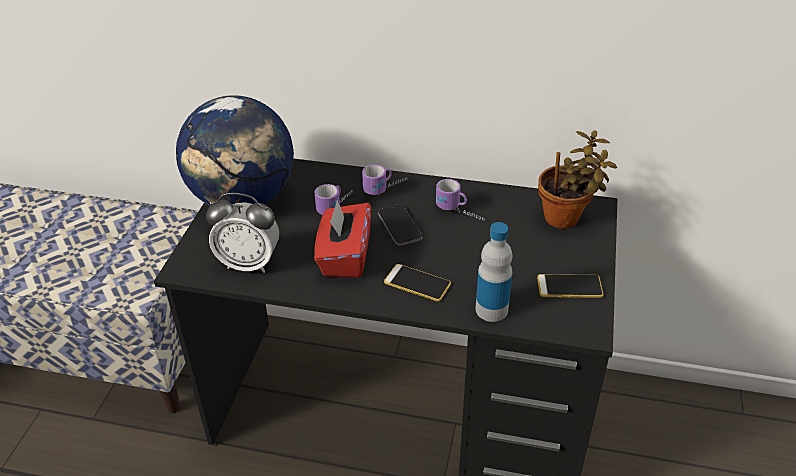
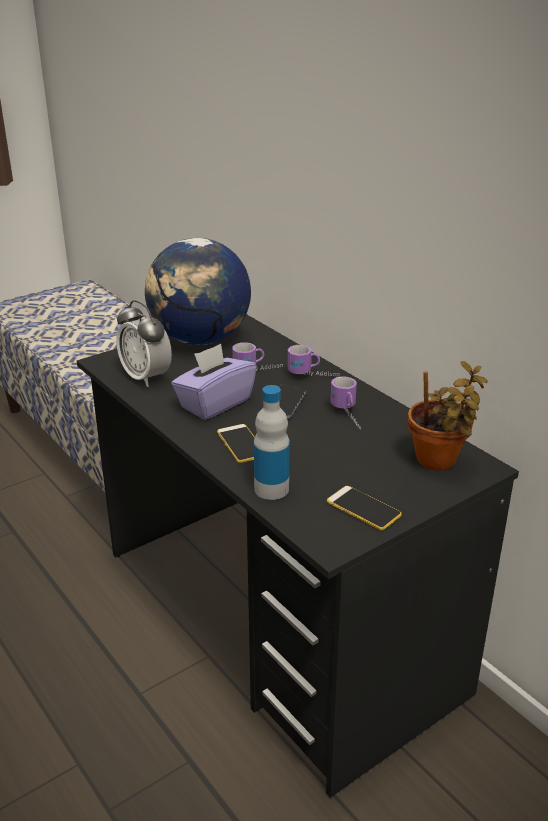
camera: 40 degrees right, 10 degrees down
red tissue box [314,200,371,278] -> purple tissue box [171,344,257,420]

